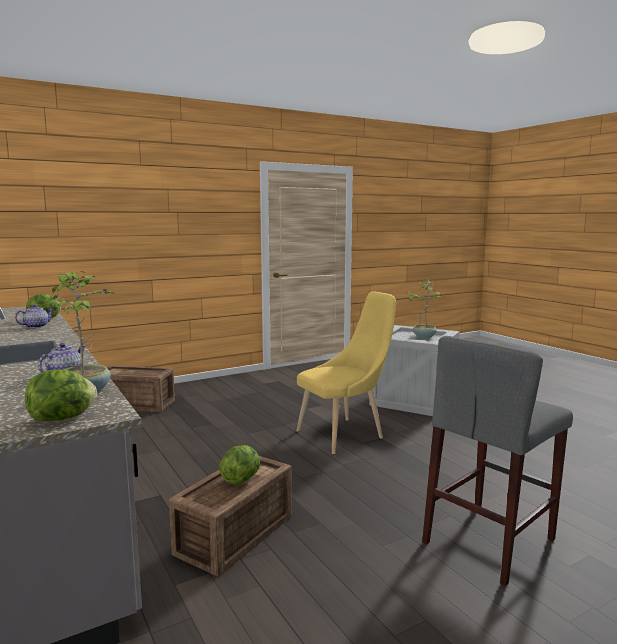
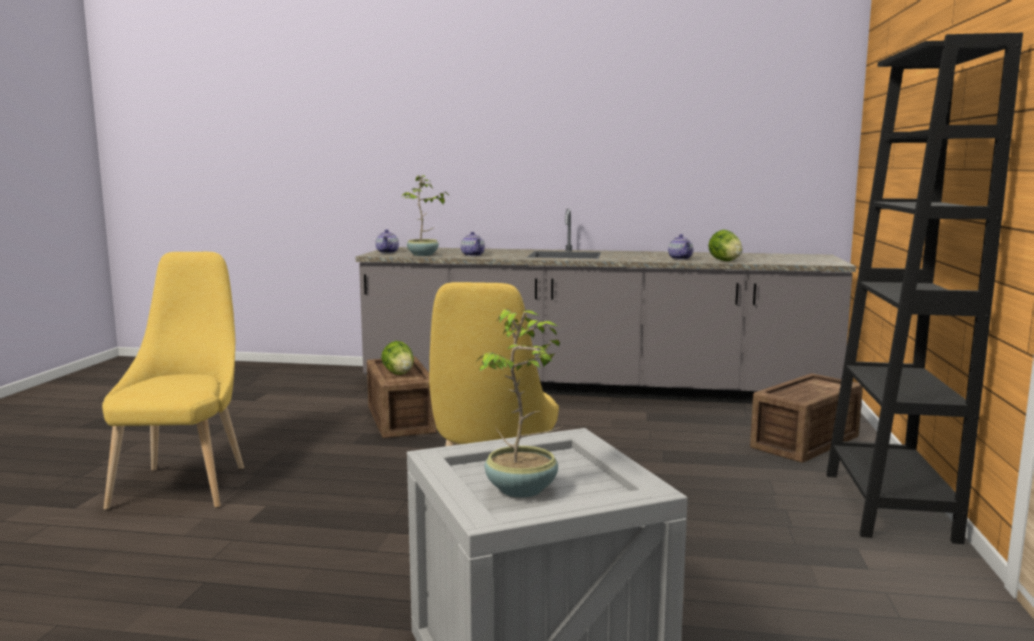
camera: 130 degrees right, 0 degrees up
lettuce [25,369,97,421] -> teapot [375,230,399,253]
grey stool [422,336,573,586] -> yellow chair [102,252,244,510]
none -> black bookcase [826,33,1023,544]

